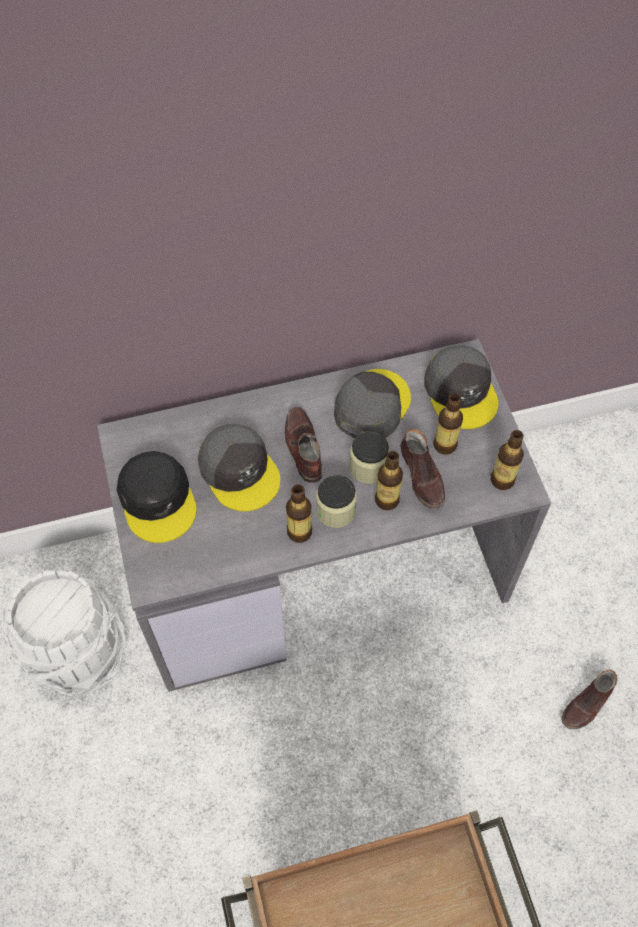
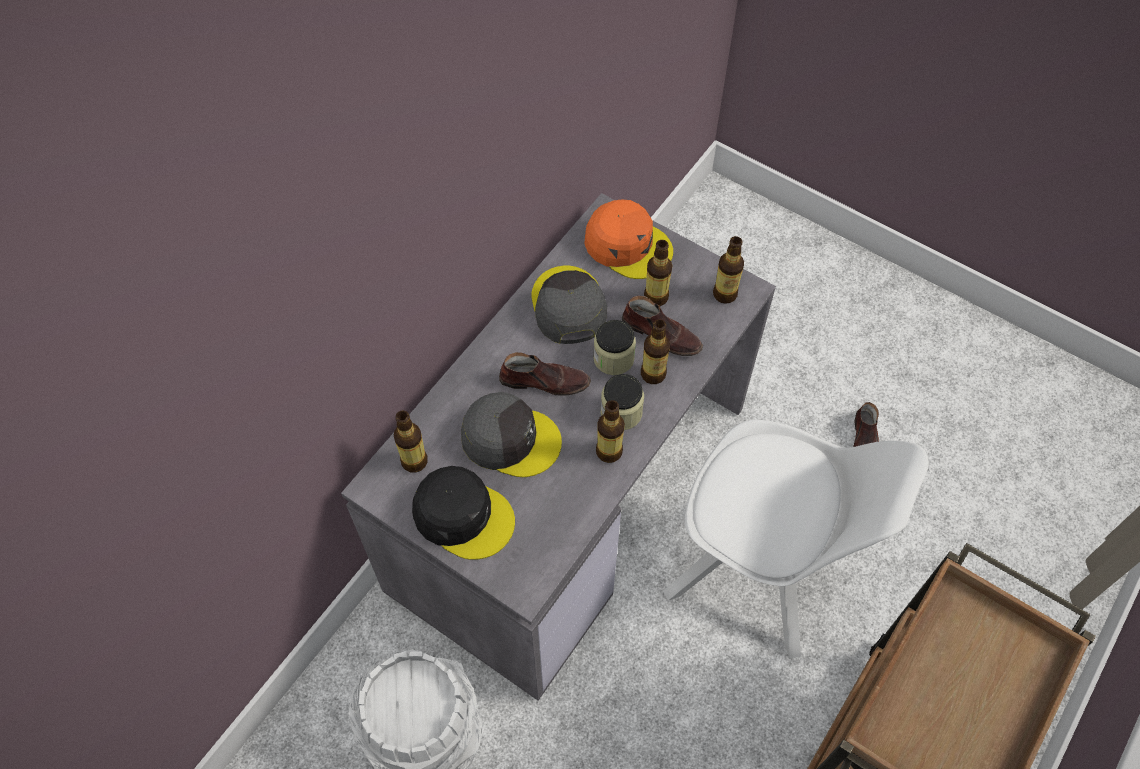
camera: 40 degrees left, 0 degrees up
brown shoe [285,407,322,483] -> brown shoe turned 150 degrees clockwise [499,352,591,396]
grey cap [424,345,498,429] -> orange cap [585,199,673,279]
none -> bottle [394,411,428,473]
none -> white chair [663,420,929,658]

